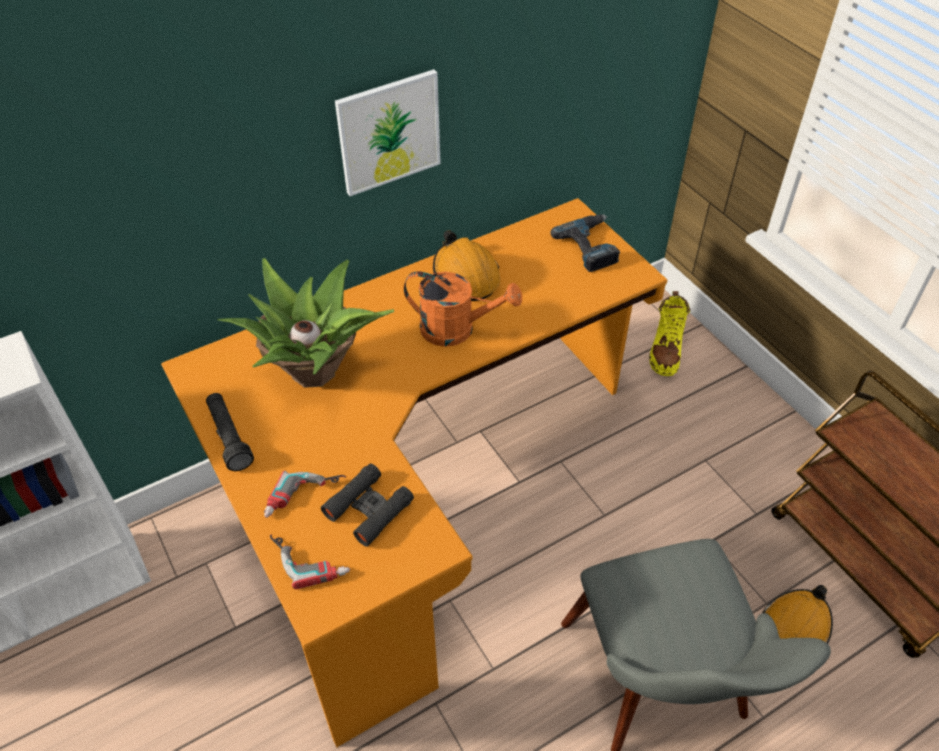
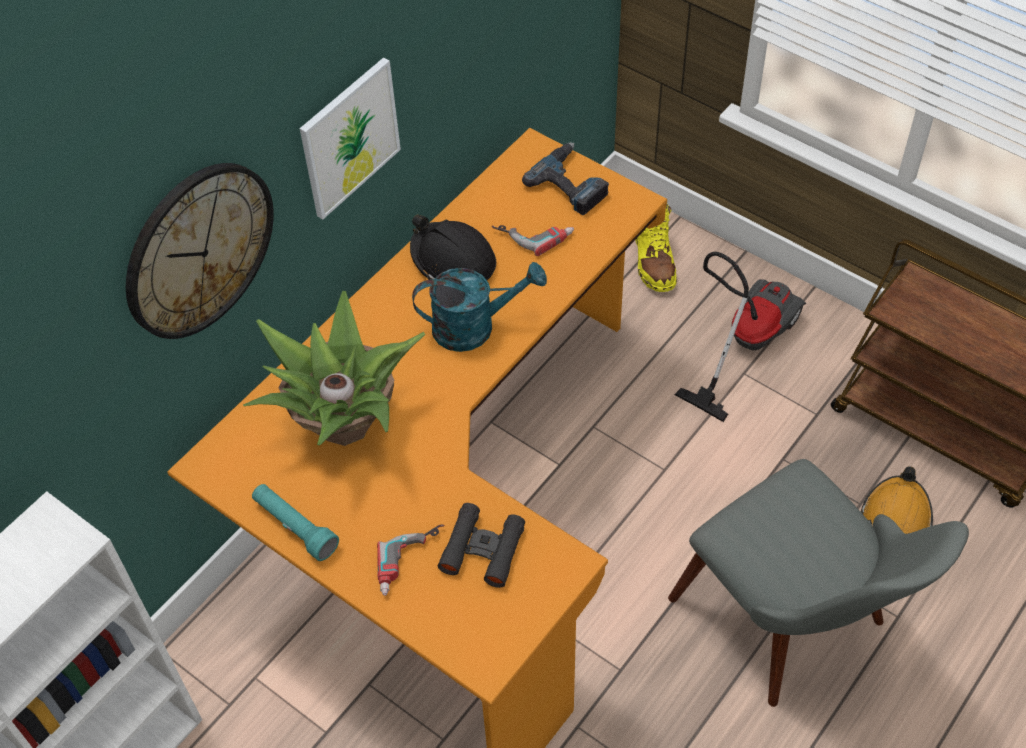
camera: 20 degrees left, 5 degrees up
black flashlight [206,393,254,471] -> turquoise flashlight [252,484,339,561]
power drill [270,534,350,589] -> power drill moved to [492,225,574,256]
orange watering can [404,271,522,347] -> turquoise watering can [412,262,547,352]
orange hard hat [433,230,500,301] -> black hard hat [410,215,496,280]
none -> wall clock [126,163,274,339]
none -> vacuum cleaner [674,252,806,422]

